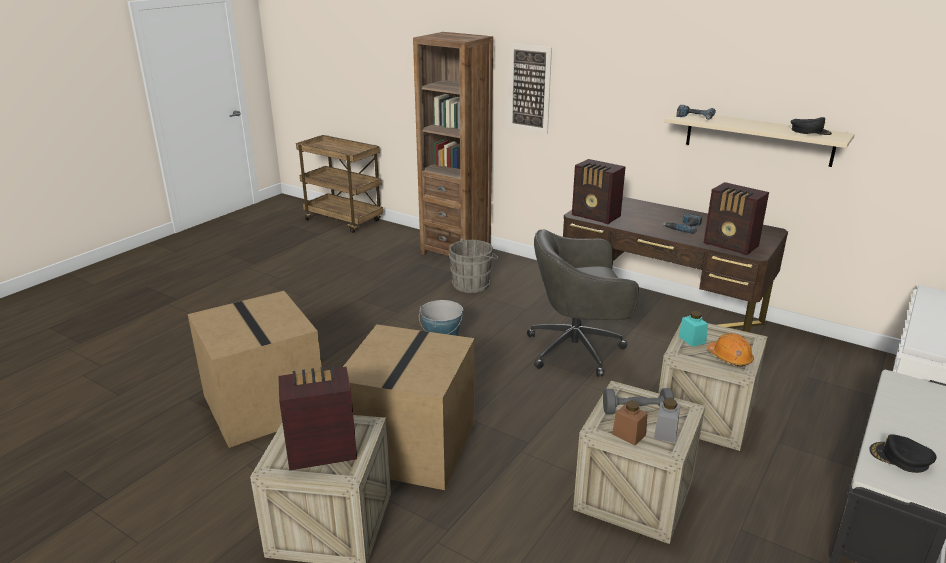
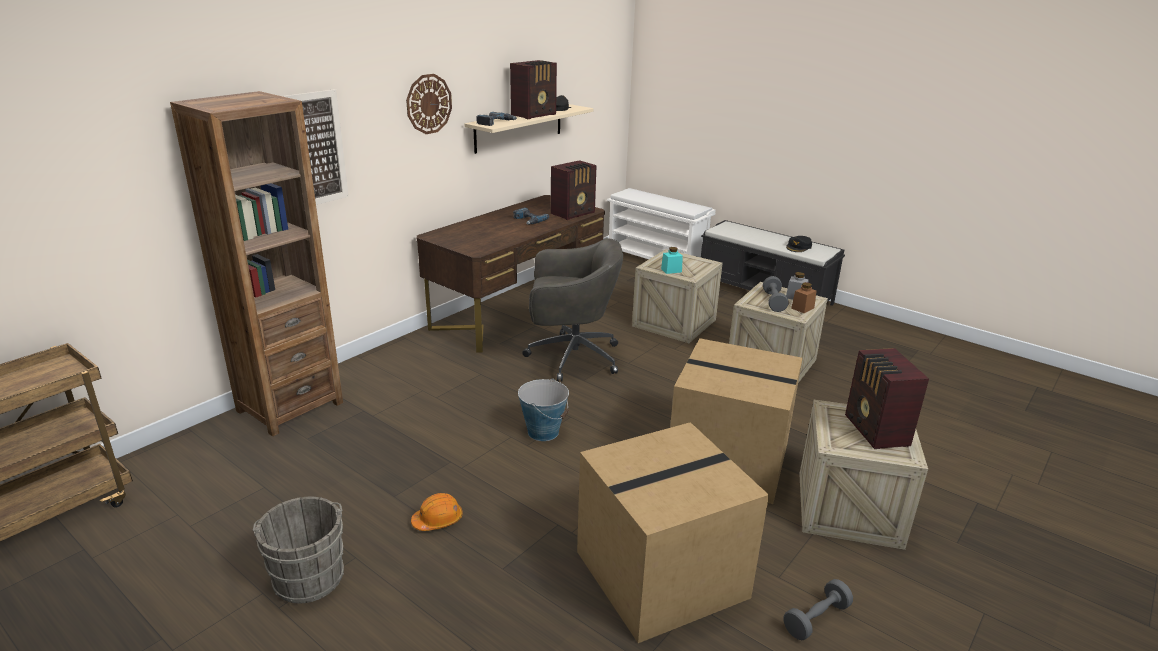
camera: 85 degrees left, 0 degrees up
grey bucket [448,238,498,293] -> grey bucket moved to [252,497,344,604]
grey office chair [527,229,639,377] -> grey office chair turned 90 degrees counterclockwise [522,238,623,382]
radio [572,159,625,224] -> radio moved to [510,60,557,119]
orange hard hat [708,333,754,367] -> orange hard hat moved to [411,493,463,531]
none -> wall clock [406,74,452,134]
none -> grey dumbbell [784,579,853,640]

